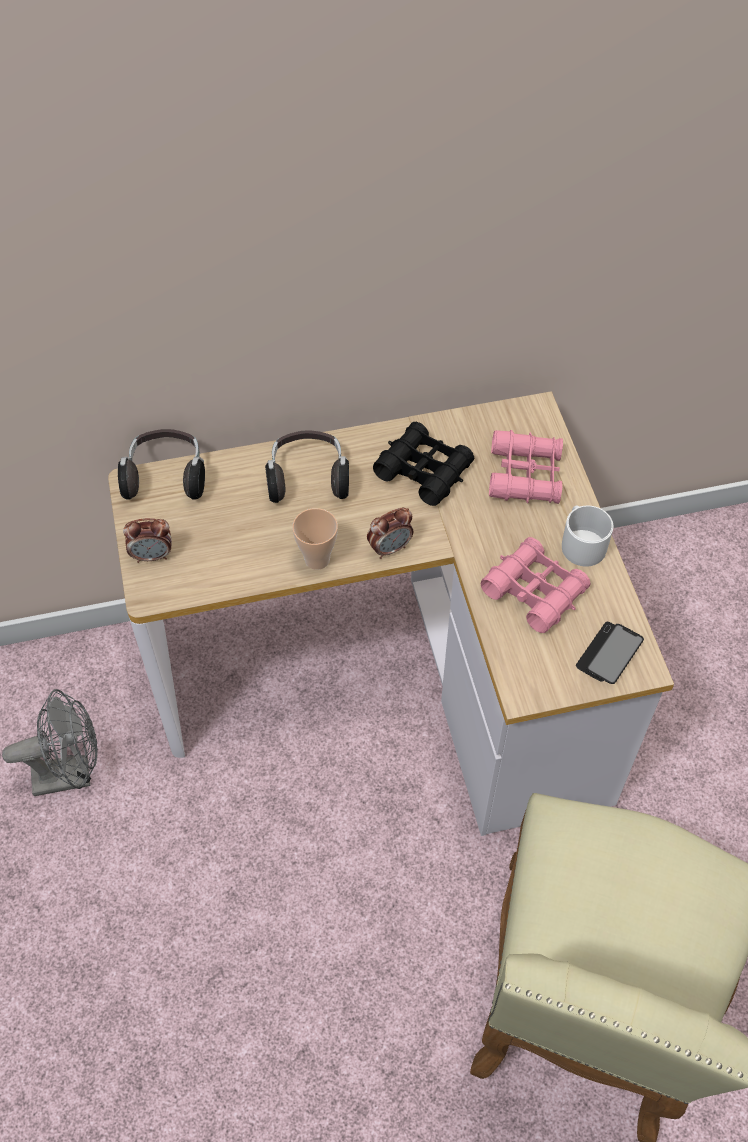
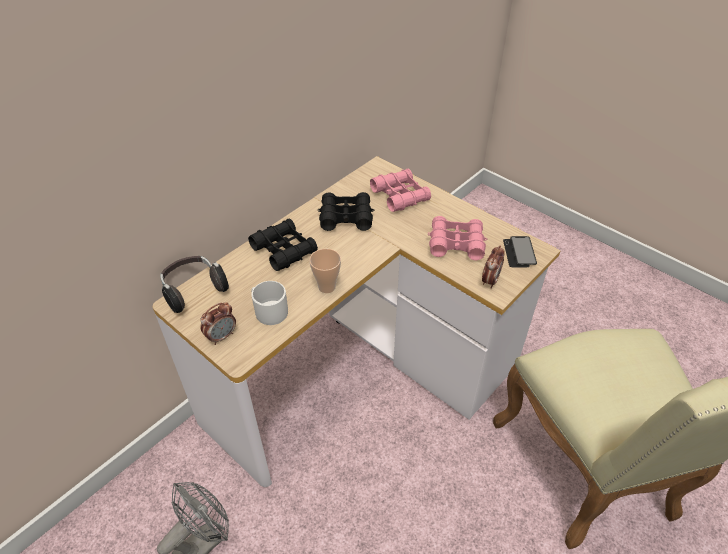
camera: 35 degrees left, 10 degrees down
headphones [265,430,349,503] -> black binoculars [248,218,318,271]
alarm clock [367,508,413,559] -> alarm clock moved to [482,245,505,289]
white mug [562,506,613,567] -> white mug moved to [251,281,288,325]

